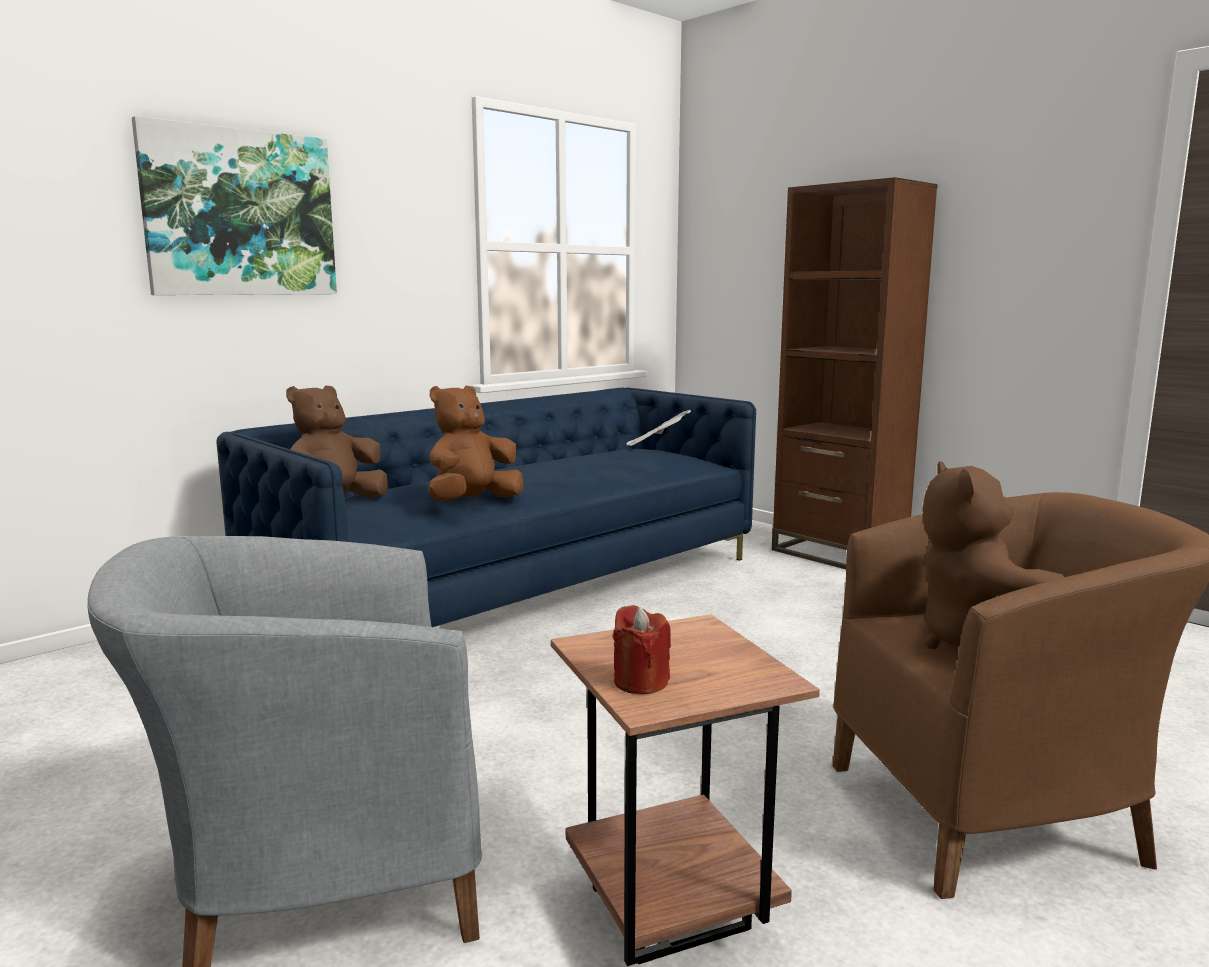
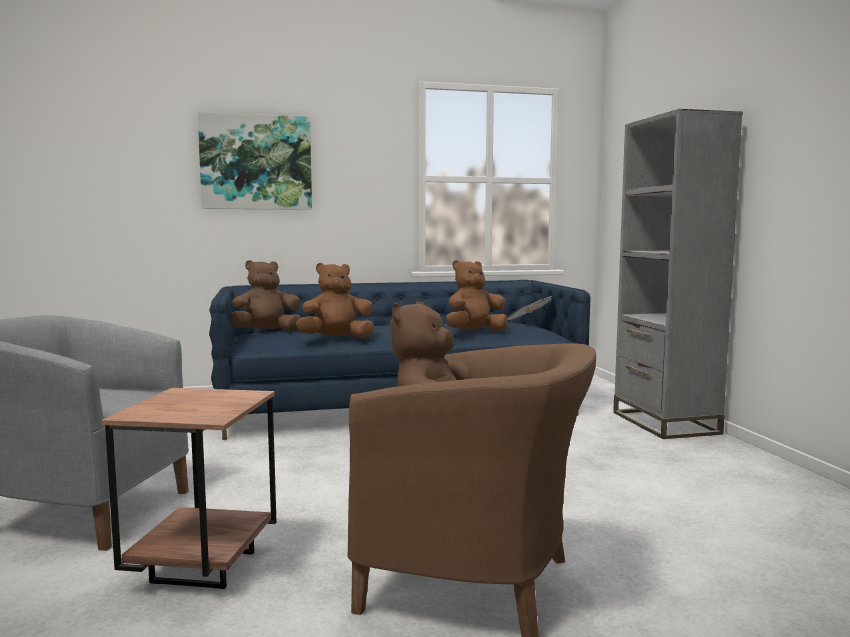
camera: 30 degrees right, 5 degrees down
red candle [613,605,671,694] -> none
brown bookcase [772,177,938,569] -> grey bookcase [613,109,743,439]
none -> brown plush toy [446,260,508,331]

